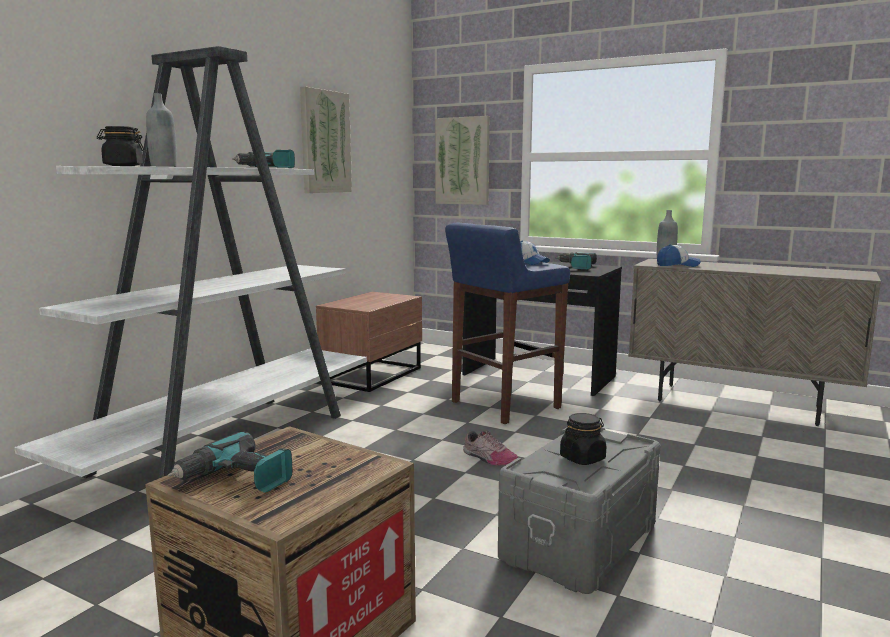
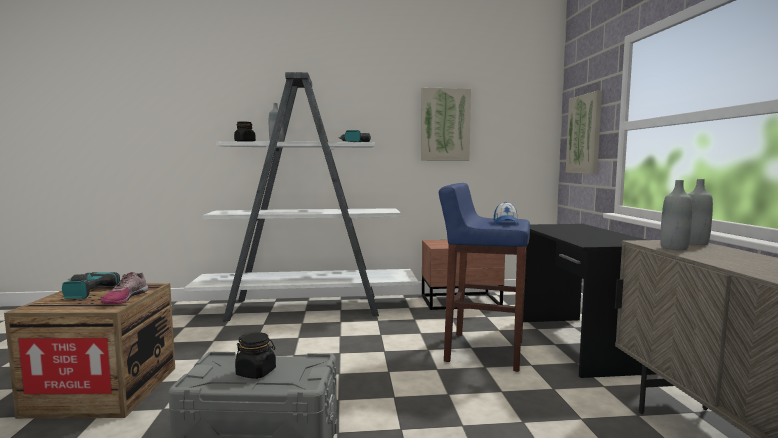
camera: 55 degrees right, 5 degrees down
shoe [463,431,518,466] -> shoe moved to [101,272,148,304]
power drill [555,252,597,270] -> none
cap [657,244,701,267] -> grey bottle [660,180,693,250]

